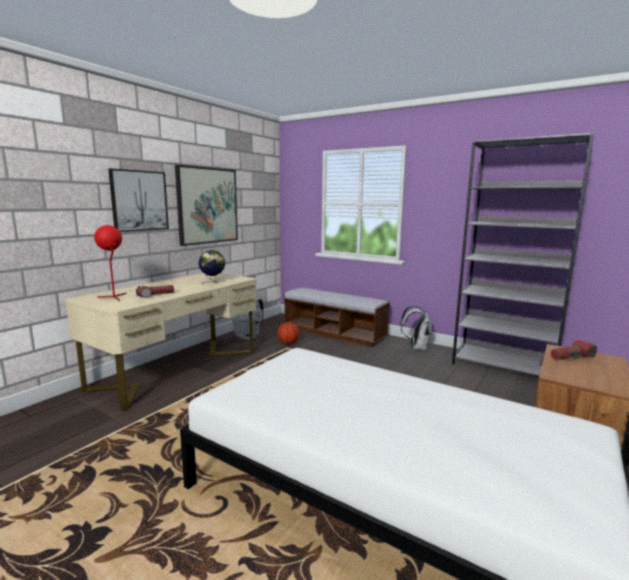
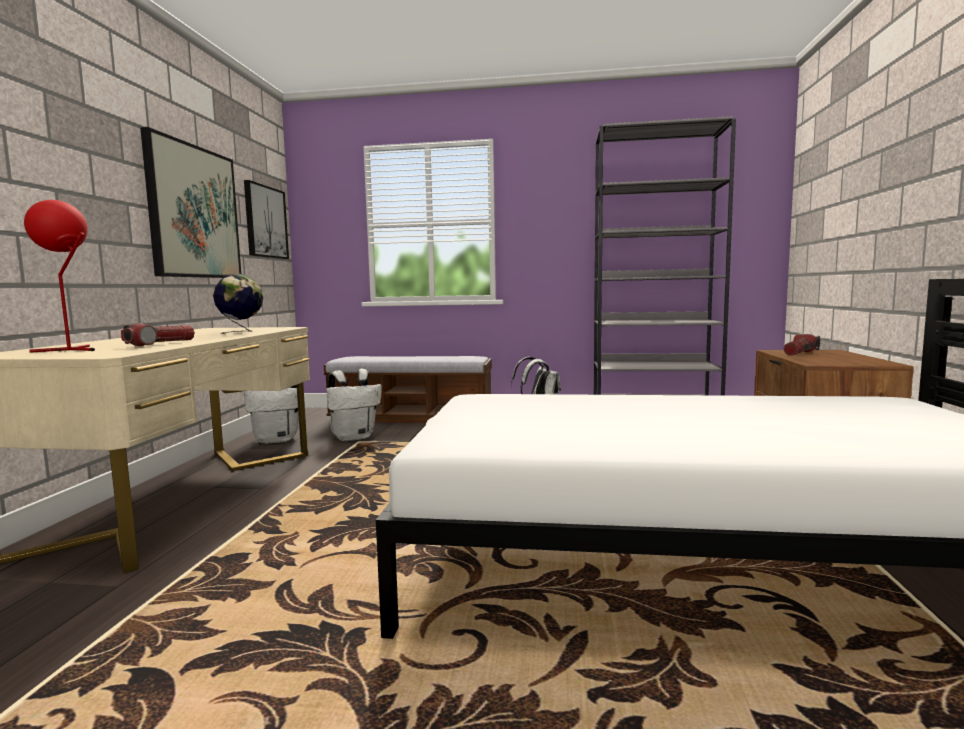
camera: 25 degrees left, 5 degrees down
picture [108,169,169,232] -> picture moved to [244,180,289,259]
basketball [277,322,299,344] -> white backpack [326,369,382,441]

